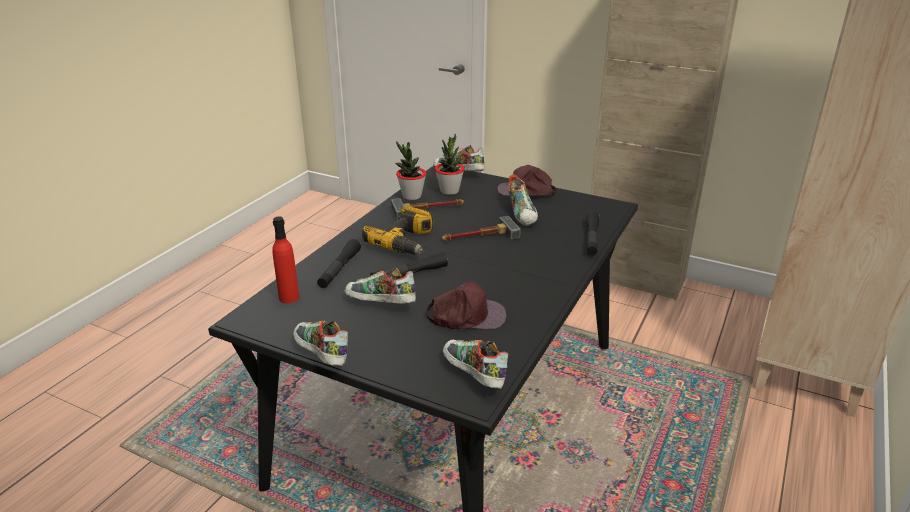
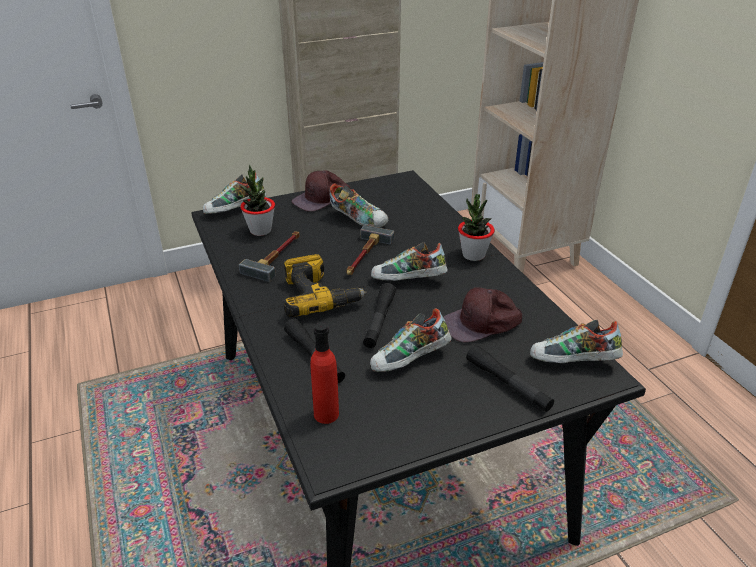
camera: 50 degrees left, 5 degrees up
shoe [293,321,348,366] -> shoe moved to [371,242,448,281]
potted plant [395,141,426,200] -> potted plant moved to [458,194,495,261]
brown cap [426,281,507,329] -> brown cap turned 150 degrees counterclockwise [443,287,522,342]
black flashlight [586,212,599,256] -> black flashlight moved to [466,345,554,412]

